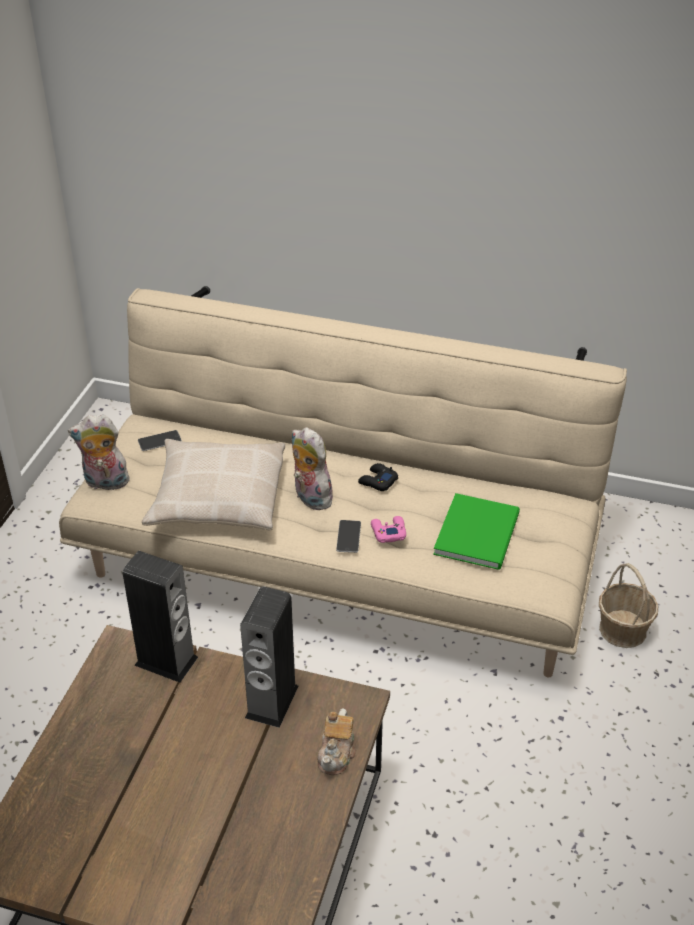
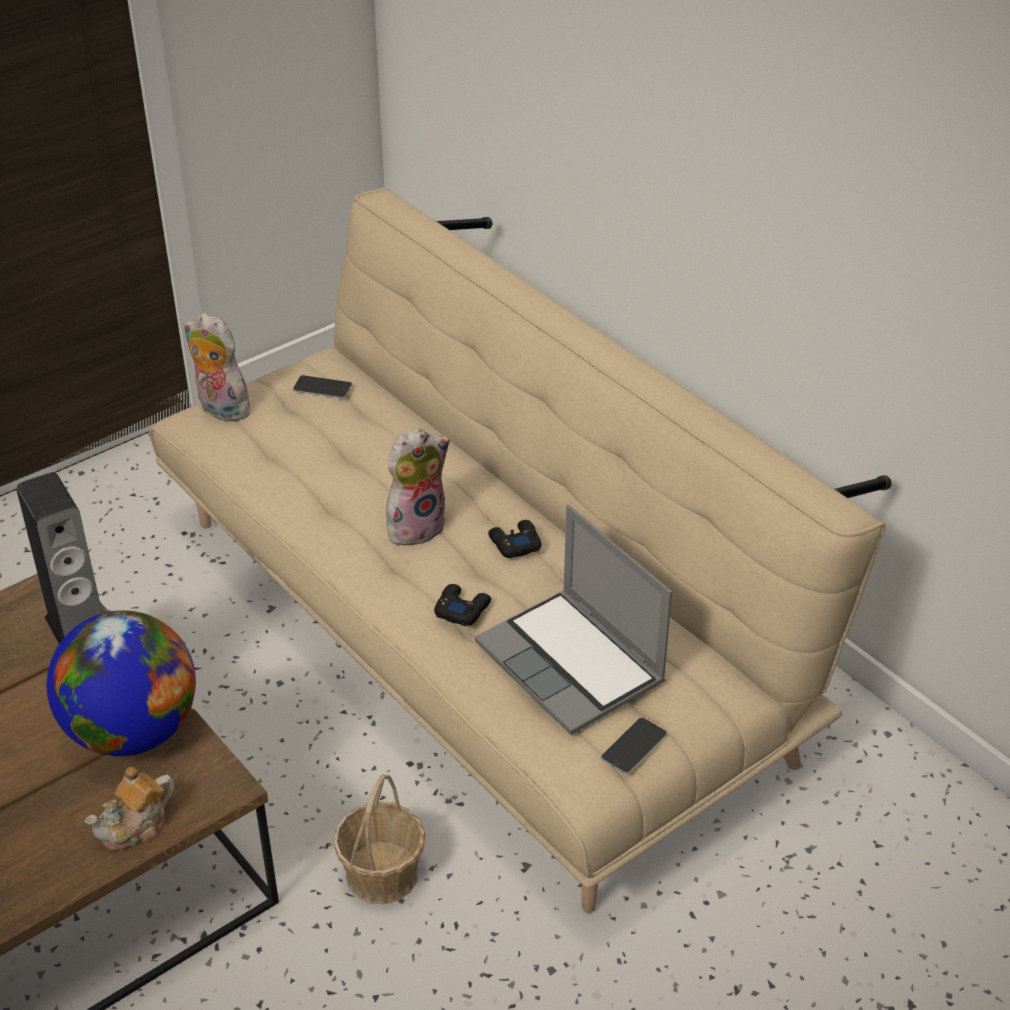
camera: 35 degrees right, 0 degrees up
beige pillow [142,439,285,530] -> none
speaker [240,586,299,728] -> globe [47,610,196,756]
plush toy [292,427,337,510] -> plush toy turned 60 degrees clockwise [386,428,450,545]
phone [336,520,361,553] -> phone moved to [601,717,667,774]
pink game controller [371,516,406,543] -> black game controller [434,584,491,626]
green book [433,493,520,570] -> laptop [475,505,672,735]
basket [599,563,658,648] -> basket moved to [333,774,425,904]

